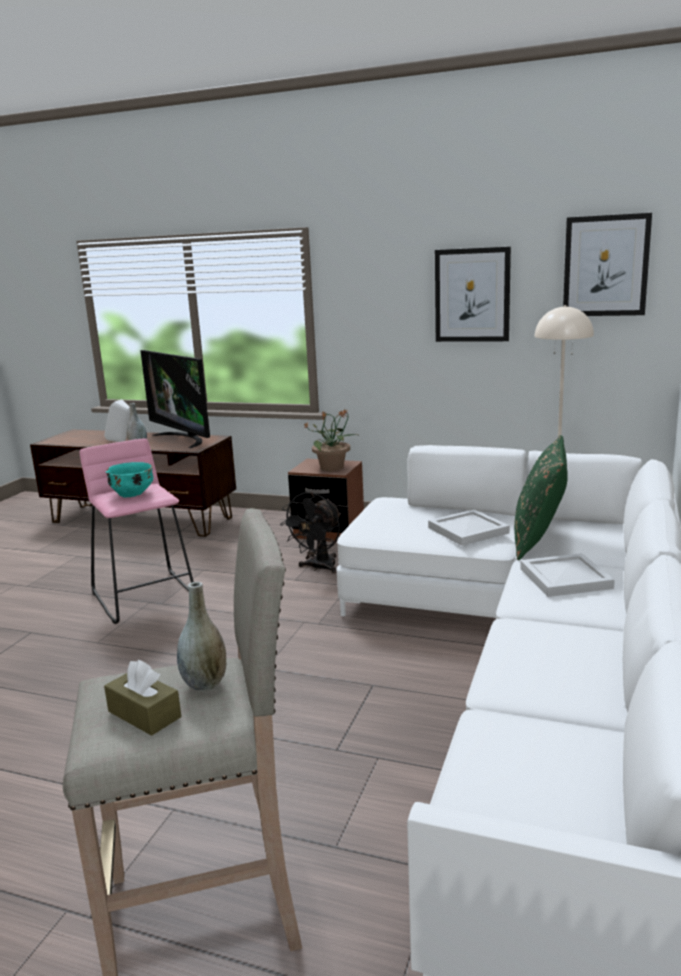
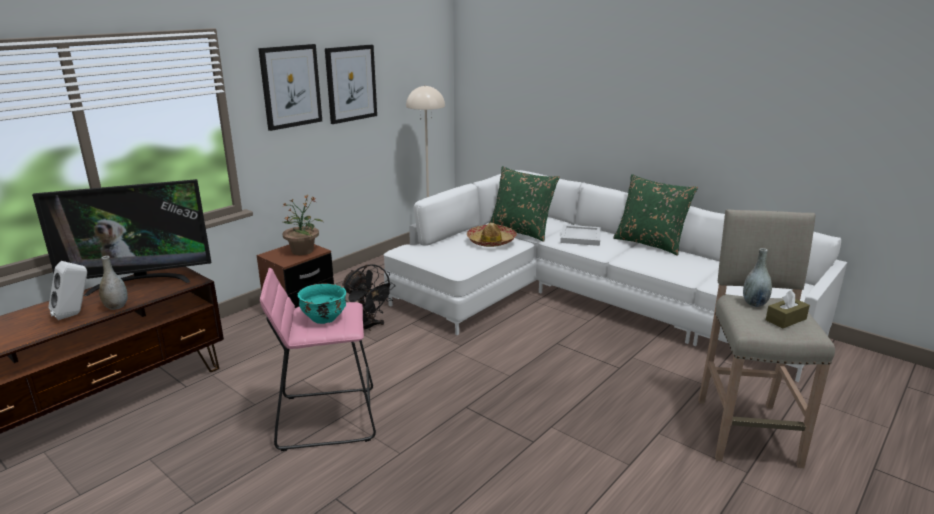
camera: 70 degrees left, 5 degrees up
white tray [428,510,510,546] -> hat [467,223,517,247]
picture [563,213,652,316] -> picture moved to [258,44,322,131]
none -> green pillow [613,174,698,256]

